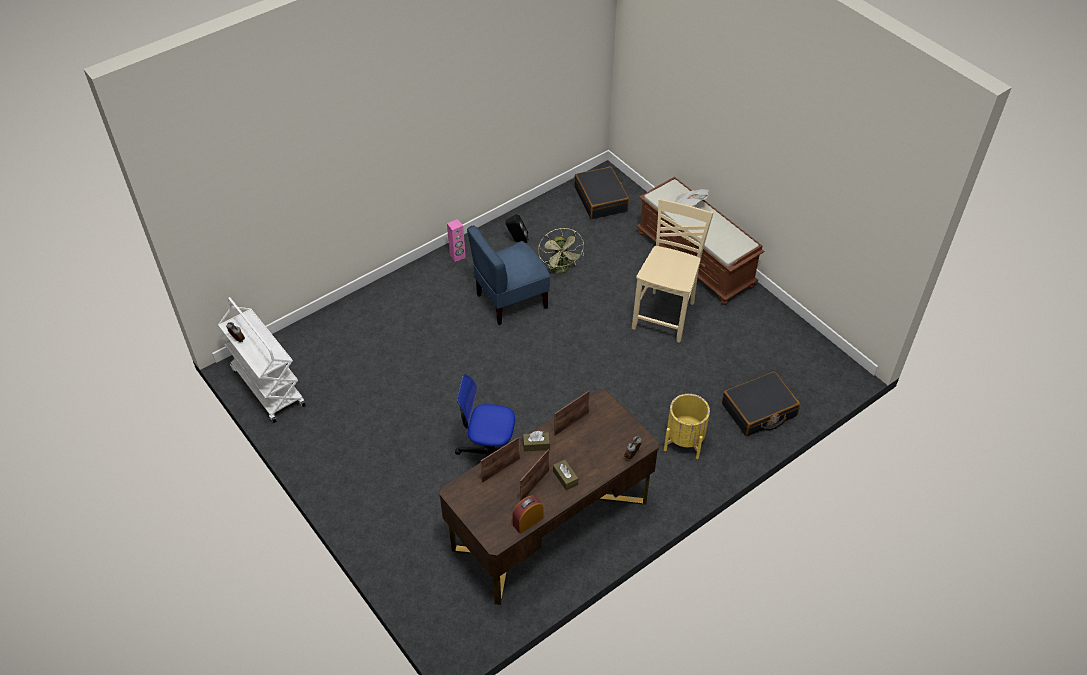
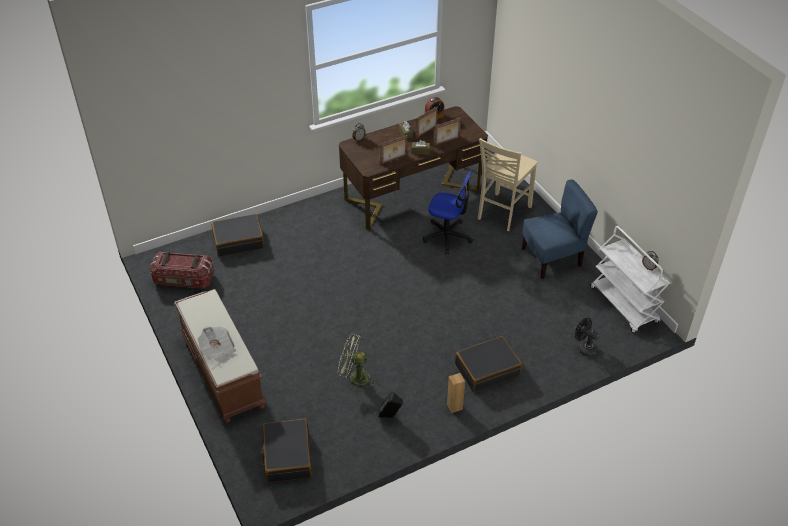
camera: 170 degrees left, 5 degrees down
pink speaker [447,219,466,262] -> brown speaker [447,373,465,413]
blue chair [467,226,550,325] -> blue chair moved to [522,179,598,279]
green fan [538,228,584,273] -> green fan turned 75 degrees counterclockwise [338,334,374,391]
beige chair [632,198,714,343] -> beige chair moved to [478,138,538,231]
yellow planter [664,394,710,459] -> none
none -> storage box [150,252,214,289]
none -> black suitcase [455,336,522,392]
none -> black fan [575,318,600,357]

